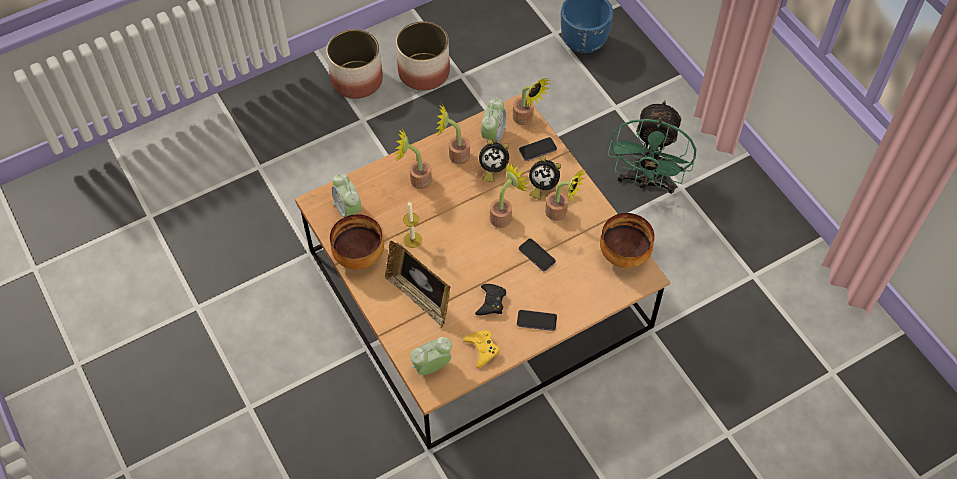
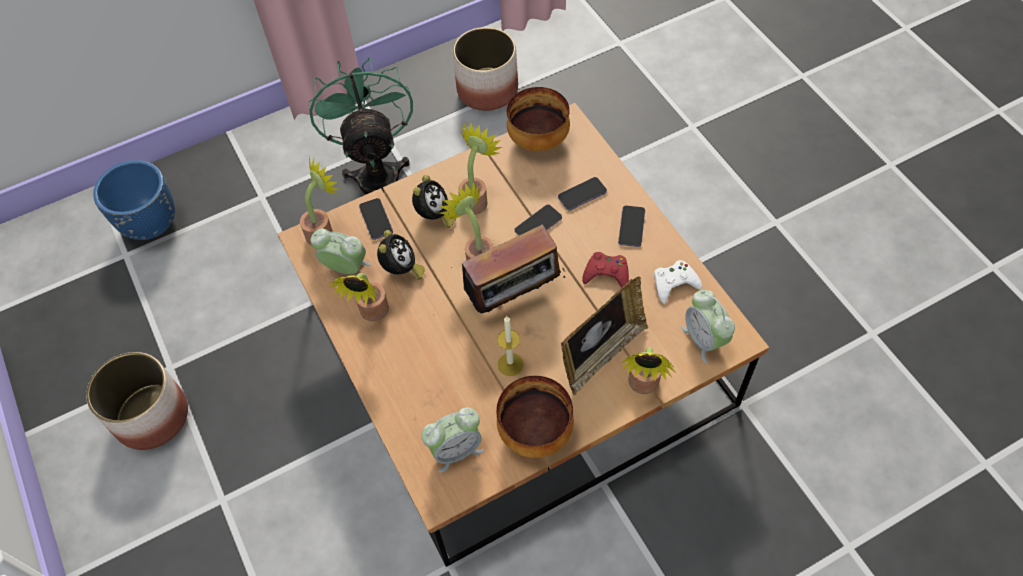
camera: 85 degrees left, 0 degrees up
planter [326,29,383,99] -> planter moved to [453,27,518,111]
potted plant [394,126,432,189] -> potted plant moved to [620,347,676,394]
yellow game controller [463,330,499,368] -> white game controller [654,260,702,304]
black game controller [475,284,506,315] -> red game controller [582,252,629,288]
green fan [608,100,696,194] -> green fan turned 120 degrees counterclockwise [308,57,413,194]
none -> radio [462,224,567,313]
none -> phone [558,177,607,211]

